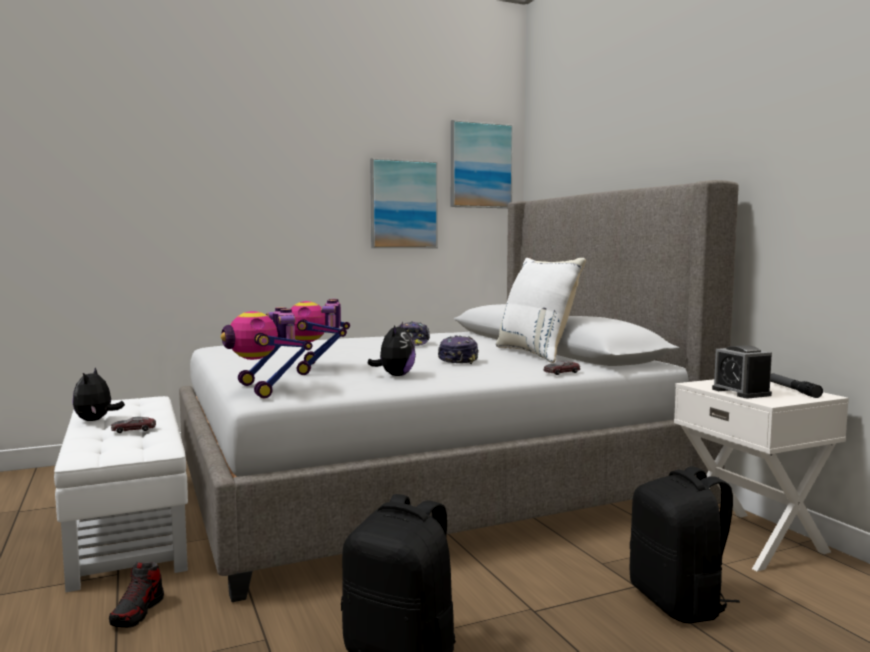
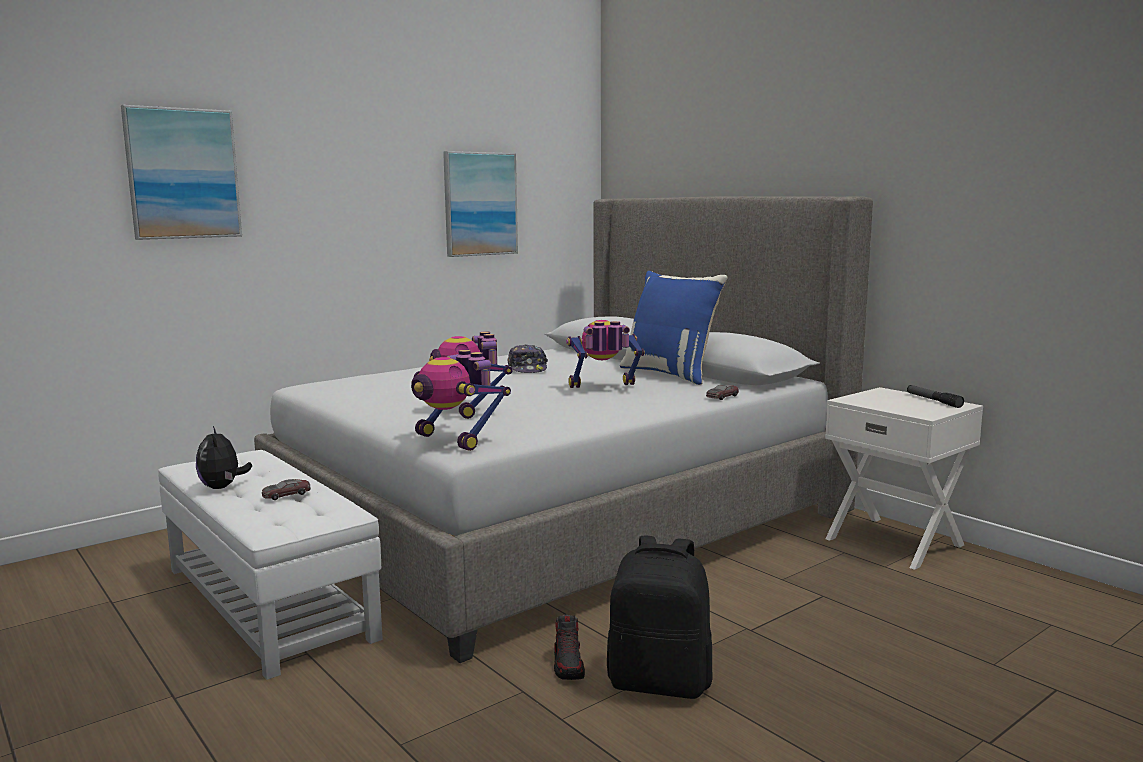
camera: 15 degrees left, 5 degrees up
shoe [109,562,164,628] -> shoe moved to [554,615,585,680]
plush toy [367,322,416,376] -> none
cap [438,335,479,364] -> toy robot [566,320,645,388]
picture [451,120,513,208] -> picture moved to [121,105,242,240]
white pillow [496,258,586,363] -> blue pillow [620,271,727,385]
black backpack [629,466,740,623] -> none
alarm clock [712,345,772,398] -> none

